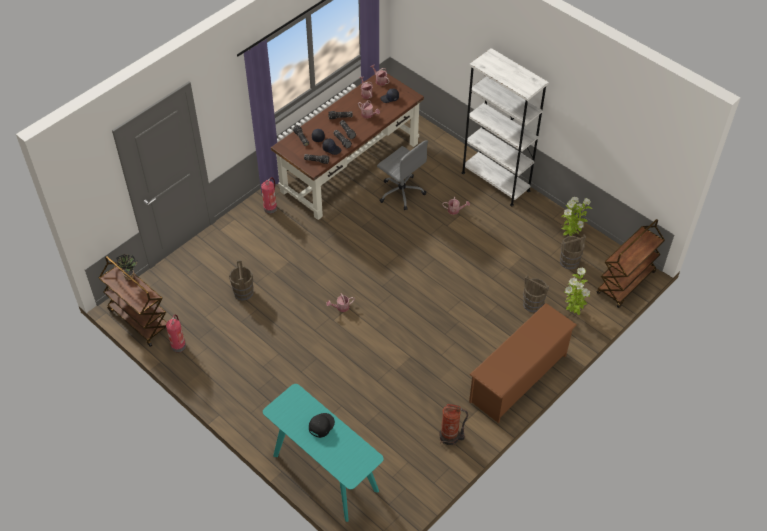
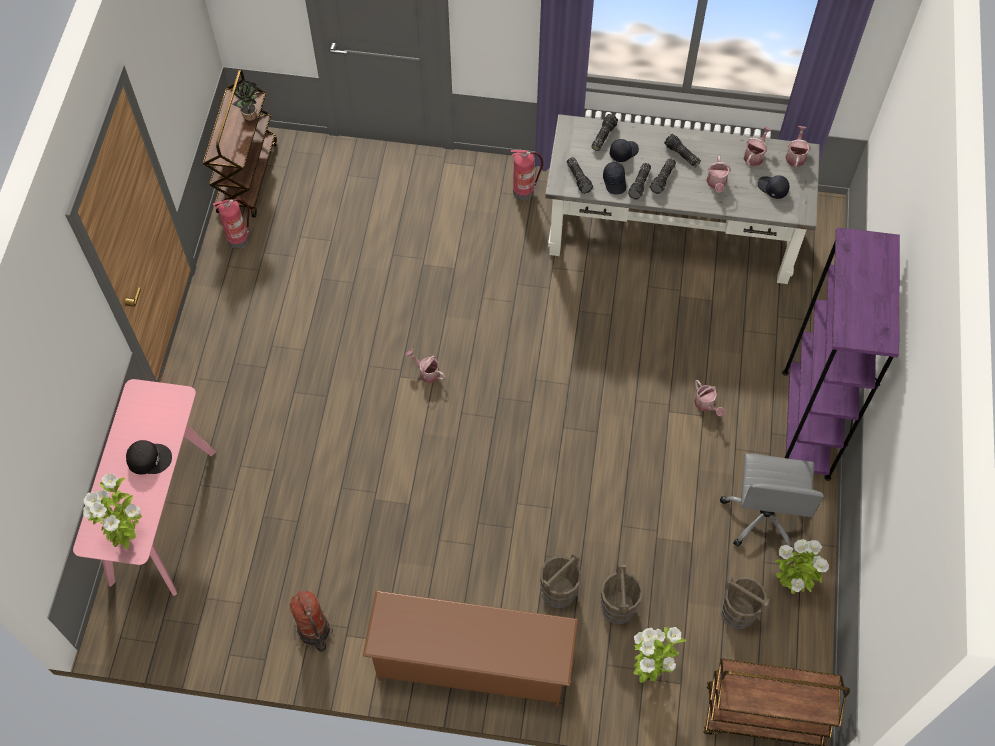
camera: 55 degrees right, 10 degrees up
brown bucket [229,260,254,300] -> brown bucket moved to [540,552,581,608]
turquoise console table [263,384,384,522] -> pink console table [73,379,216,596]
brown desk [271,73,424,220] -> grey desk [545,114,820,284]
grey office chair [377,140,428,210] -> grey office chair moved to [720,453,824,552]
white bookcase [462,48,549,206] -> purple bookcase [782,227,900,481]
none -> potted plant [83,474,142,549]

